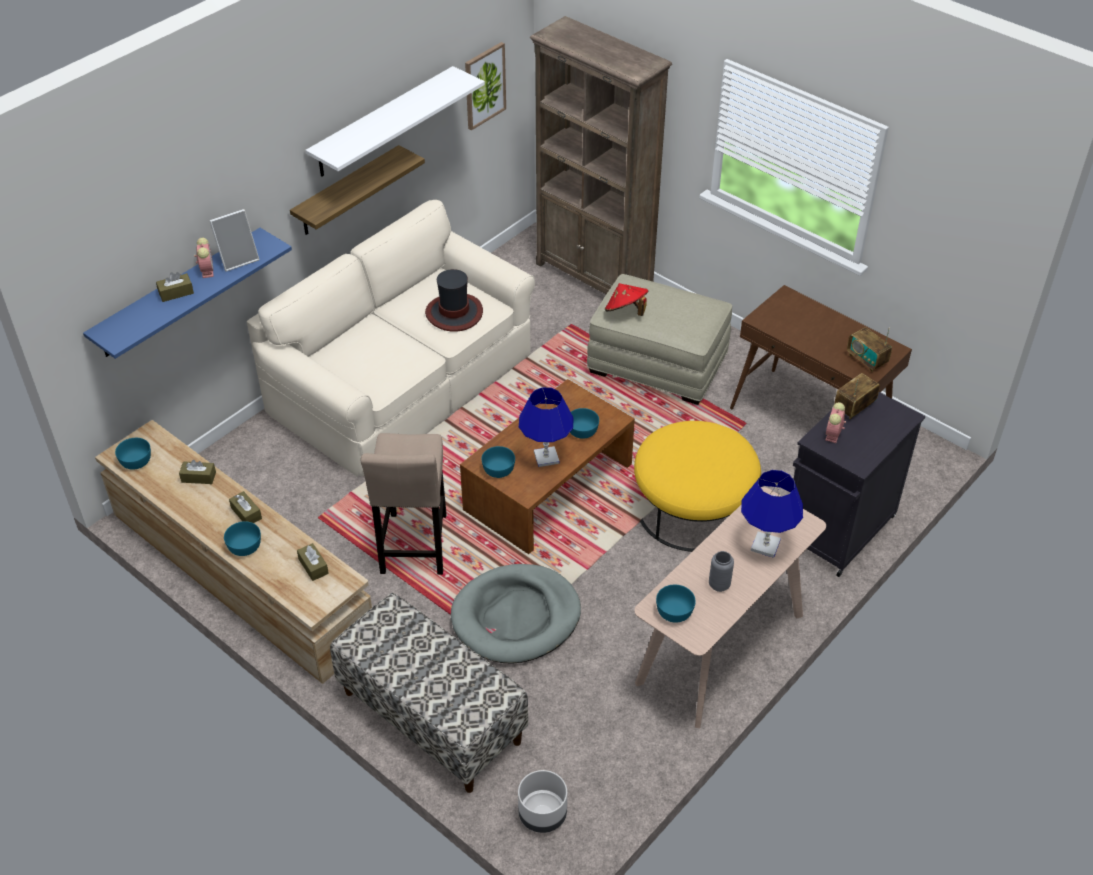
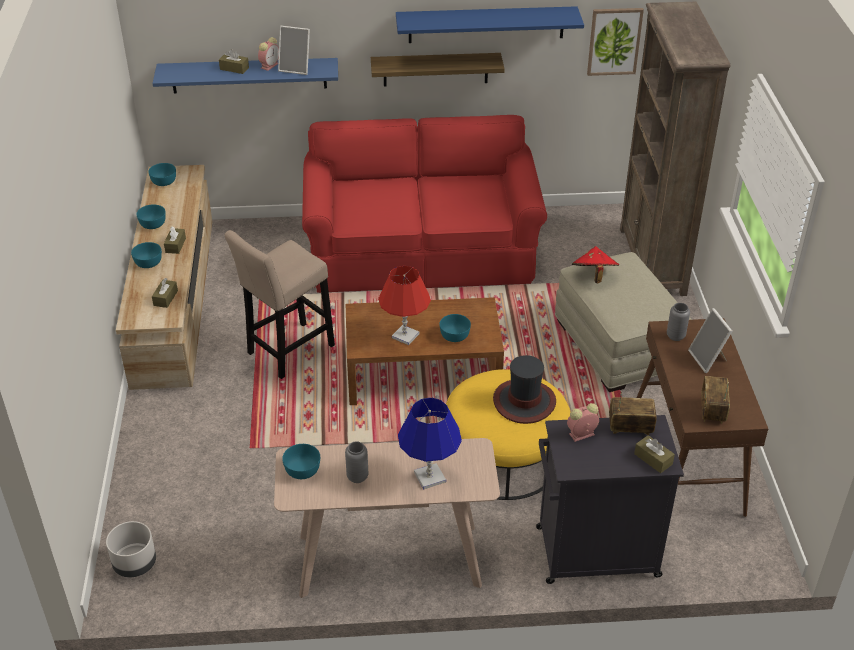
camera: 45 degrees right, 5 degrees down
brown tissue box [179,460,216,484] -> brown tissue box moved to [634,435,675,473]
beige sofa [247,200,535,477] -> red sofa [302,115,547,293]
white shelf [306,66,485,177] -> blue shelf [396,6,584,43]
bench [330,593,528,793] -> none
hat [425,269,483,332] -> hat moved to [493,355,556,424]
grey dog bed [451,564,581,664] -> none
turquoise bowl [482,446,515,478] -> turquoise bowl moved to [136,204,166,229]
blue table lamp [519,387,574,467] -> red table lamp [378,266,431,345]
none -> grey vase [667,303,690,341]
none -> picture frame [688,308,733,373]

